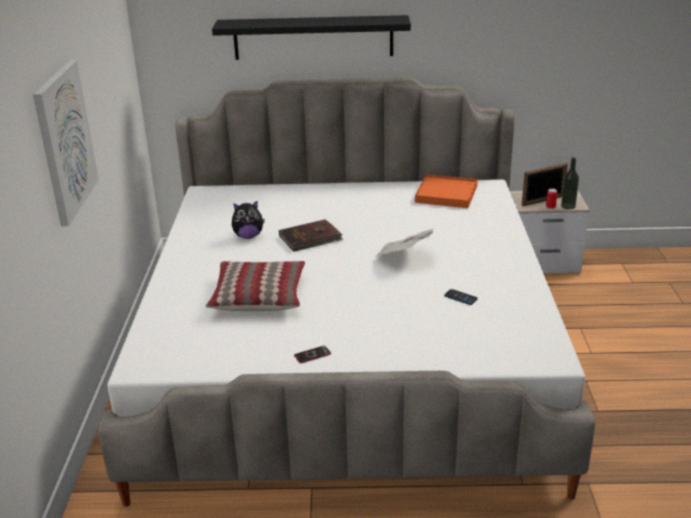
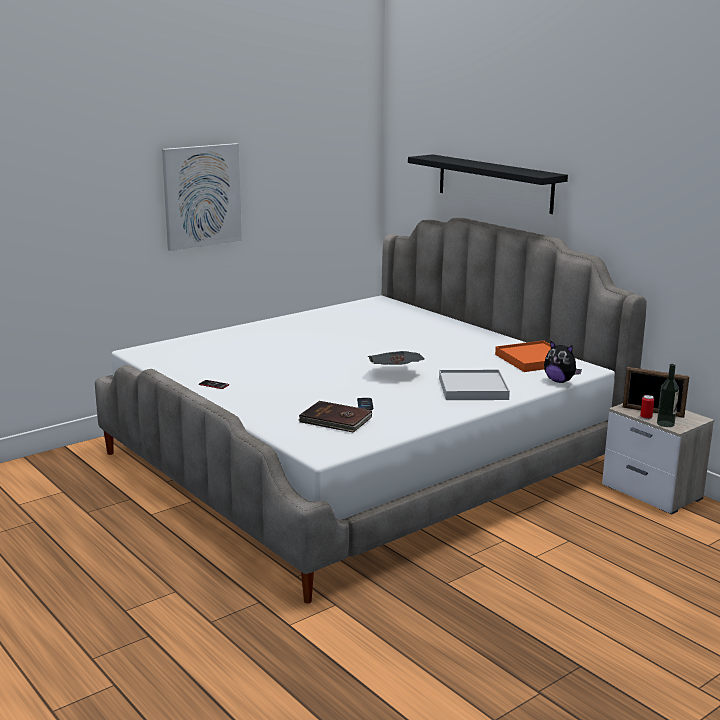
camera: 50 degrees right, 10 degrees down
pillow [206,261,305,311] -> none
plush toy [232,201,265,239] -> plush toy moved to [544,340,582,383]
brown book [279,219,343,252] -> brown book moved to [299,401,372,433]
none -> white tray [439,370,510,400]

